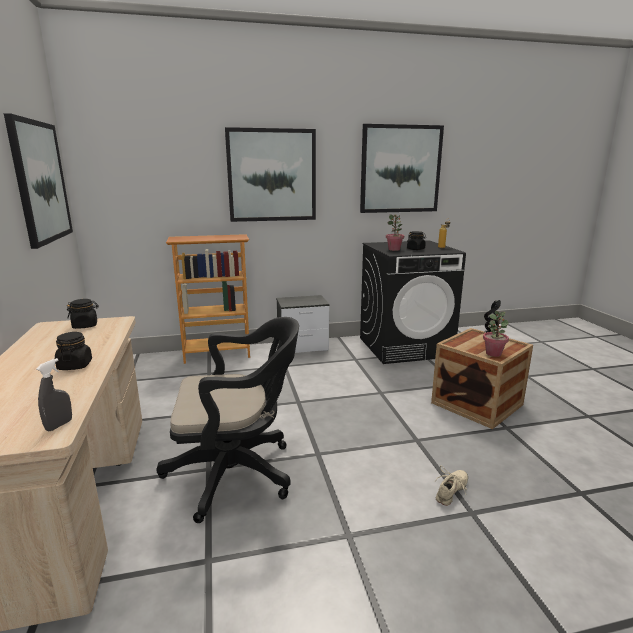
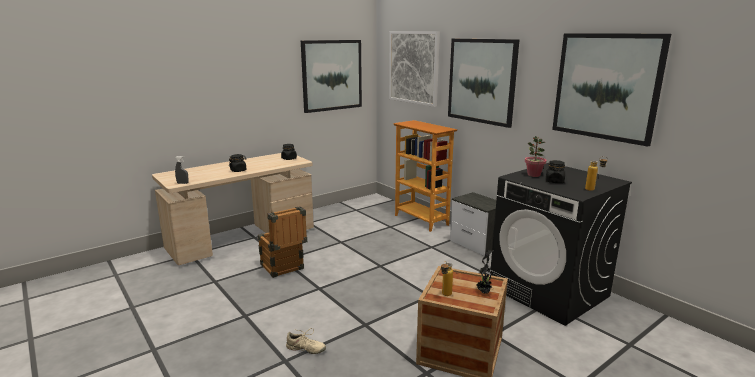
camera: 65 degrees right, 0 degrees up
black office chair [157,317,299,523] -> crate [258,206,307,278]
potted plant [483,311,509,357] -> bottle [441,261,453,296]
none -> picture [389,31,440,107]

